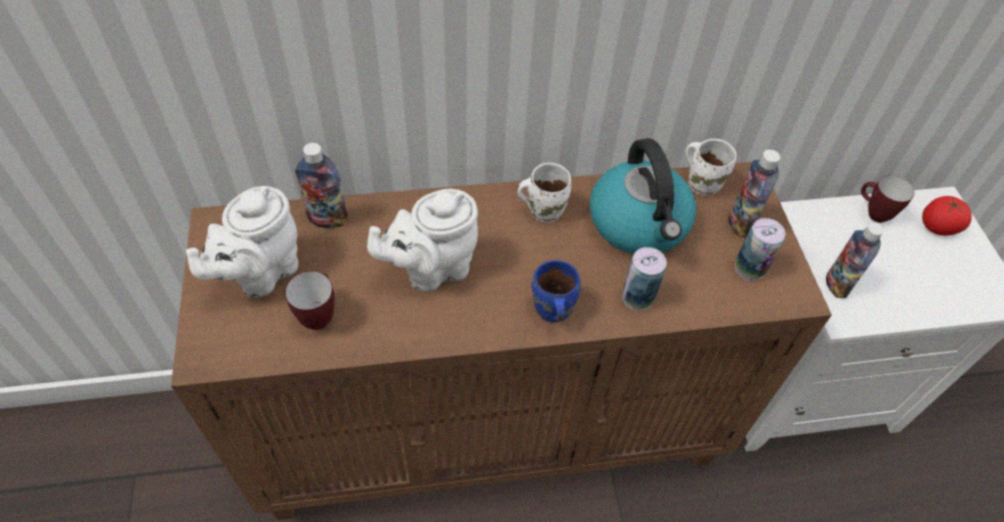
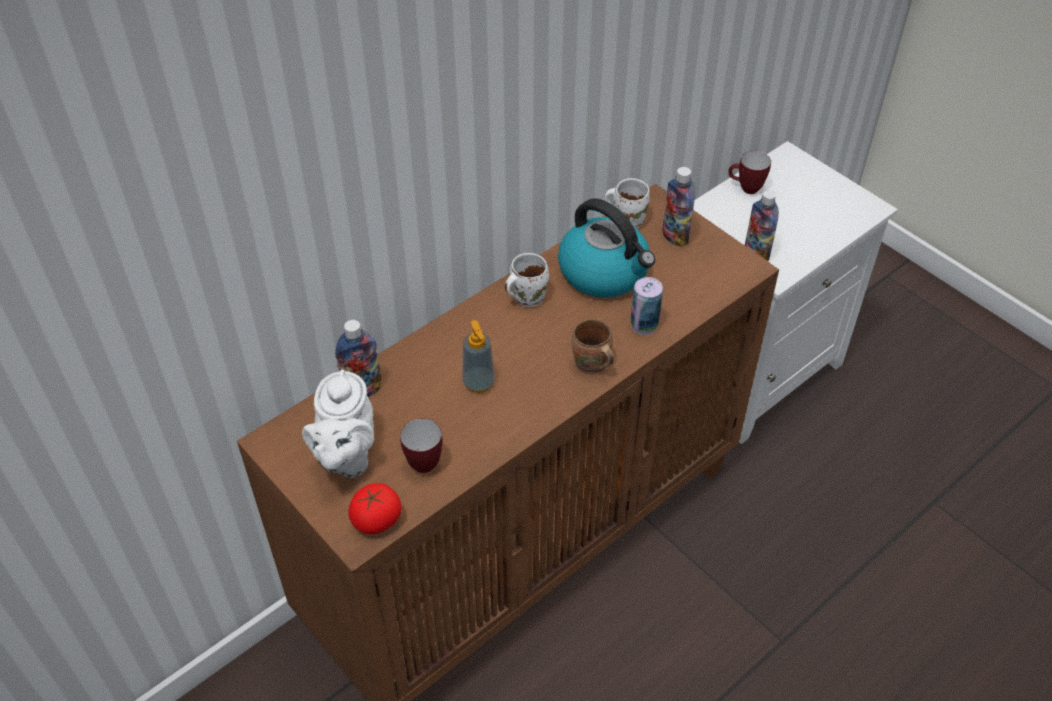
camera: 30 degrees left, 5 degrees down
white teapot [367,189,478,292] -> soap dispenser [462,320,495,393]
blue mug [532,260,581,323] -> brown mug [571,319,614,374]
can [735,218,786,281] -> none
tomato [922,196,972,236] -> tomato moved to [348,483,402,534]

